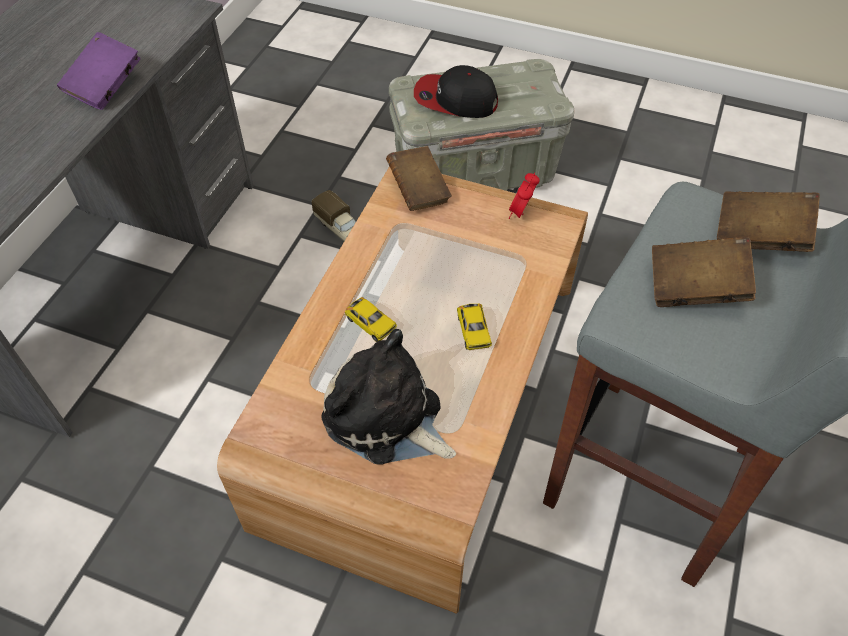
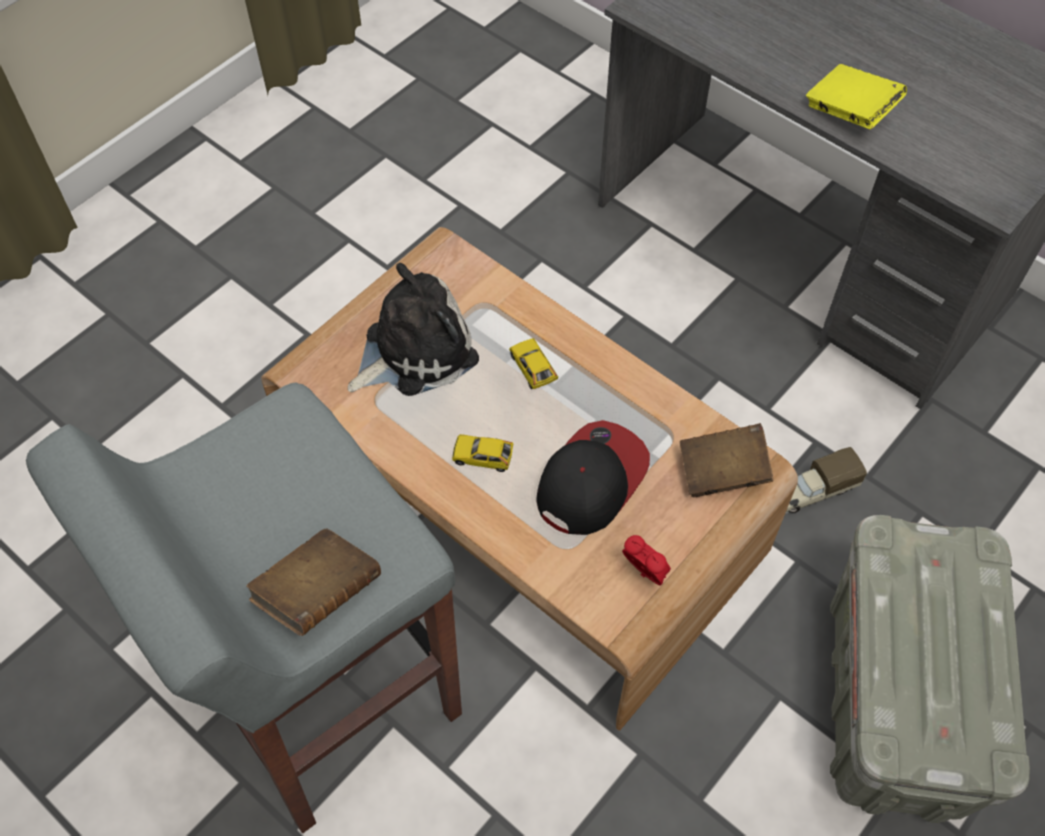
camera: 110 degrees right, 5 degrees up
purple book [57,32,141,110] -> yellow book [806,64,907,129]
toy car [345,297,397,342] -> toy car turned 90 degrees clockwise [509,338,558,389]
cap [414,65,498,118] -> cap moved to [536,420,650,535]
brown book [652,236,756,307] -> none

